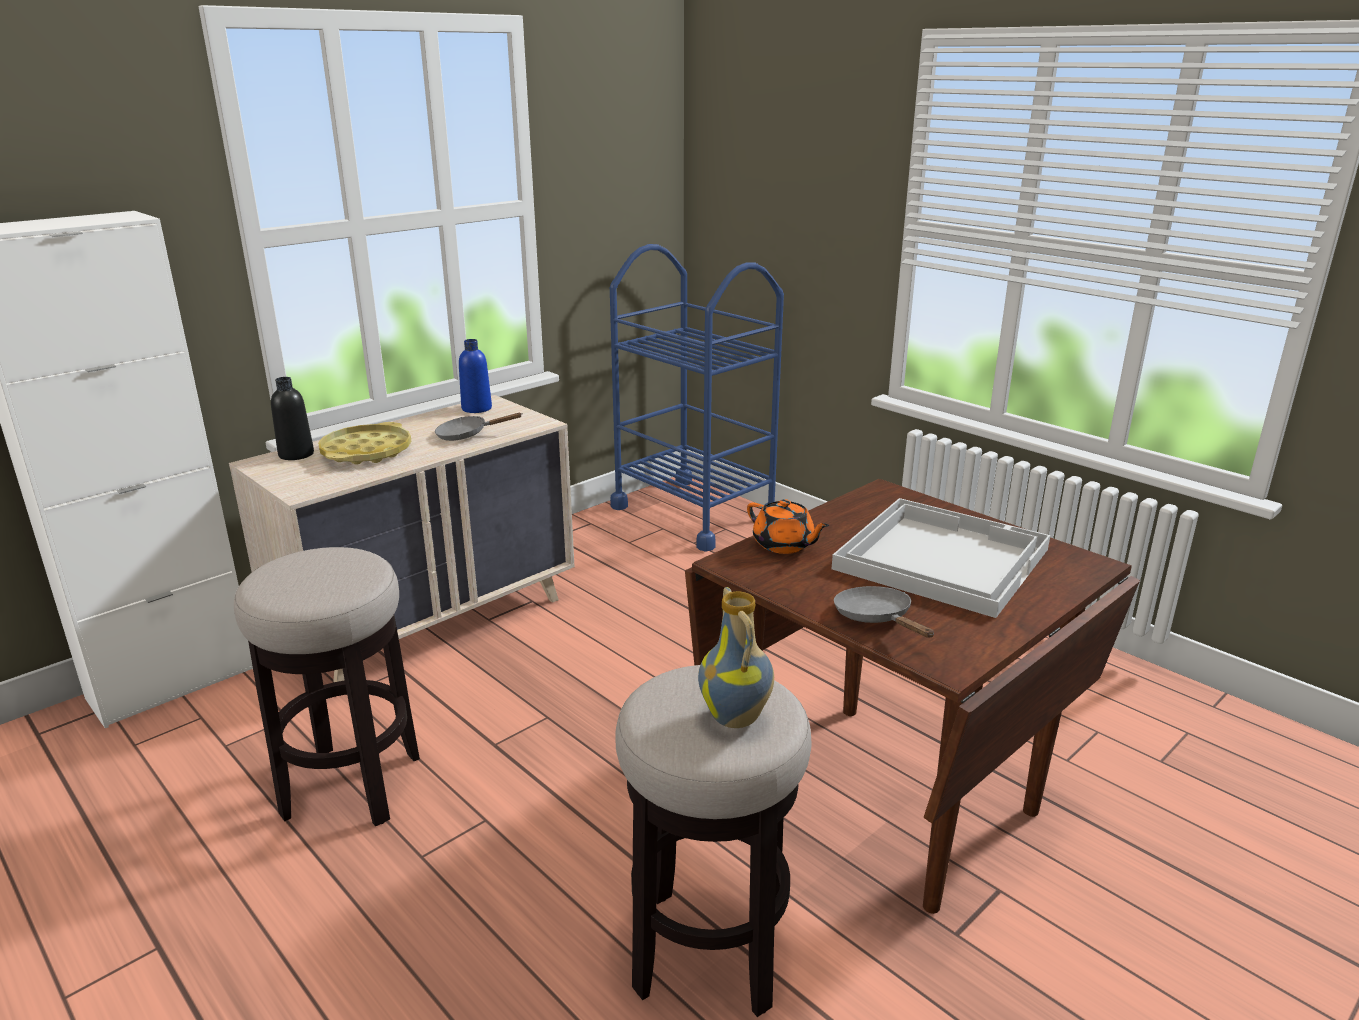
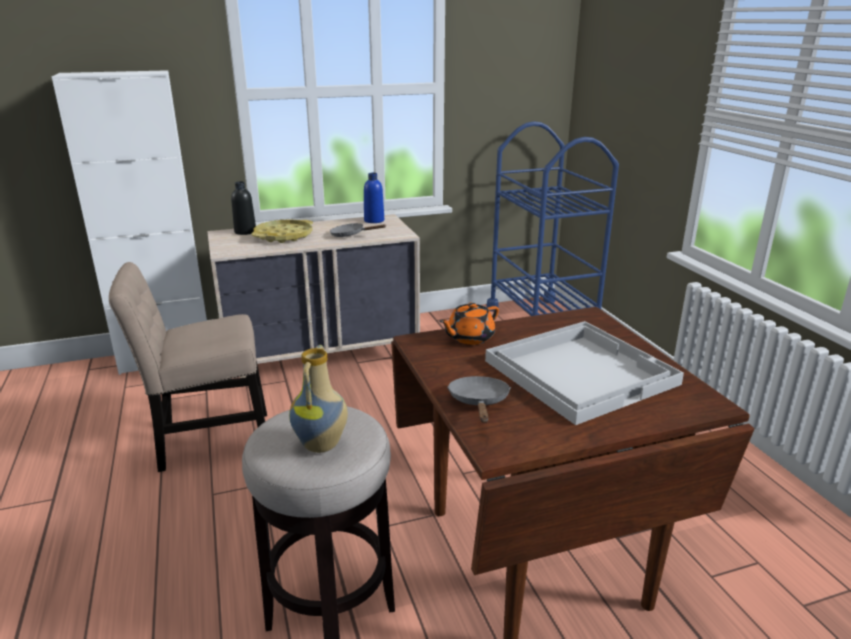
camera: 25 degrees right, 0 degrees up
stool [234,547,420,827] -> beige chair [109,262,267,472]
orange teapot [747,499,829,554] -> orange teapot turned 75 degrees clockwise [439,302,499,345]

